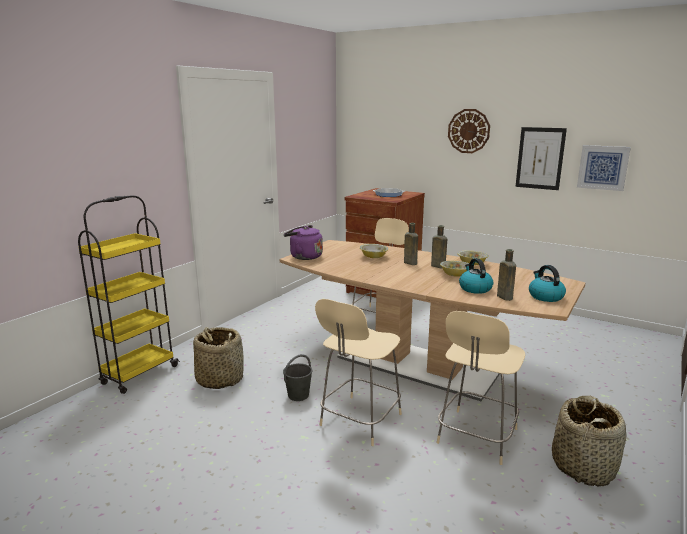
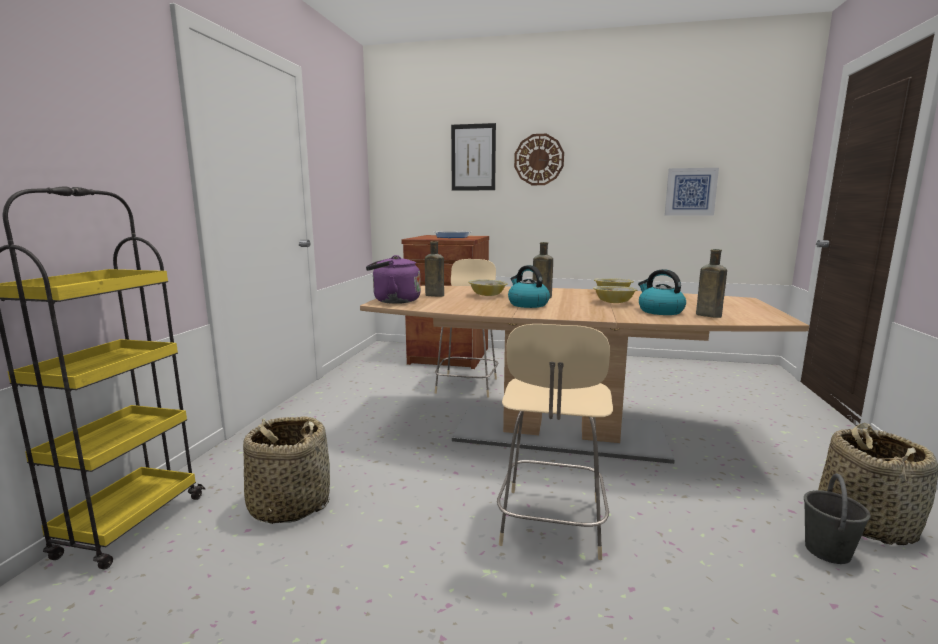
camera: 20 degrees left, 5 degrees down
grey bucket [283,354,312,401] -> grey bucket moved to [804,473,871,564]
brown bottle [431,225,447,268] -> brown bottle moved to [425,241,444,297]
beige chair [436,311,525,465] -> none
picture [515,127,567,190] -> picture moved to [451,123,496,191]
kettle [529,265,566,302] -> kettle moved to [508,265,550,308]

